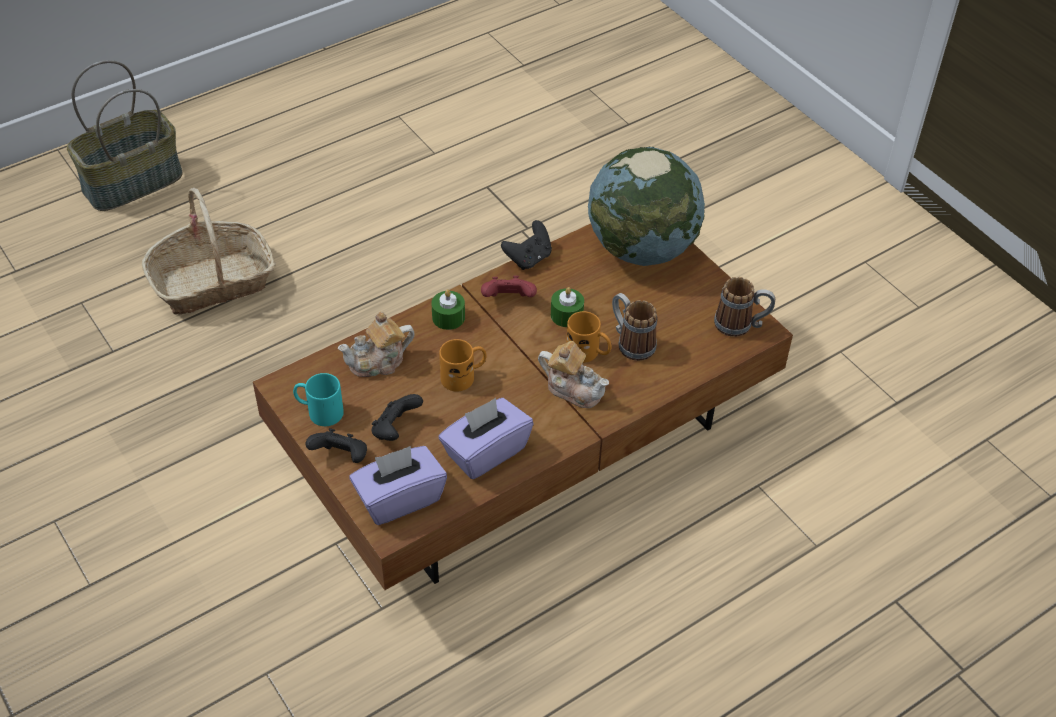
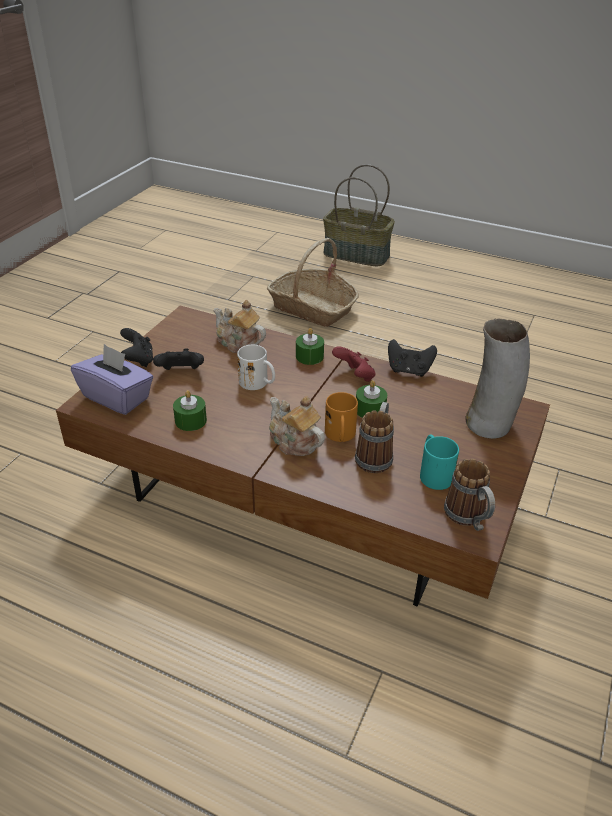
camera: 60 degrees right, 10 degrees down
turquoise mug [293,373,344,426] -> turquoise mug moved to [420,434,459,490]
purple tissue box [438,398,534,479] -> green candle [173,390,207,431]
orange mug [439,339,487,392] -> white mug [237,345,275,390]
teapot [538,341,609,408] -> teapot turned 135 degrees clockwise [269,396,325,456]
globe [588,146,705,266] -> vase [465,319,530,439]

